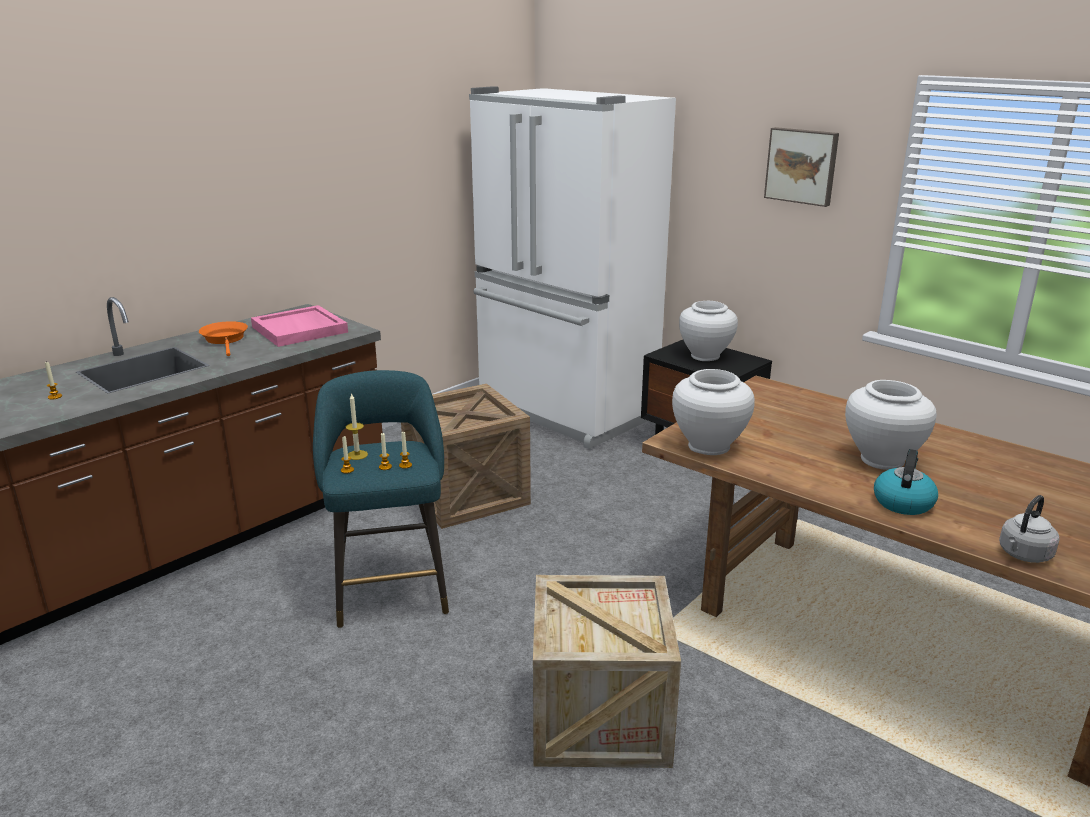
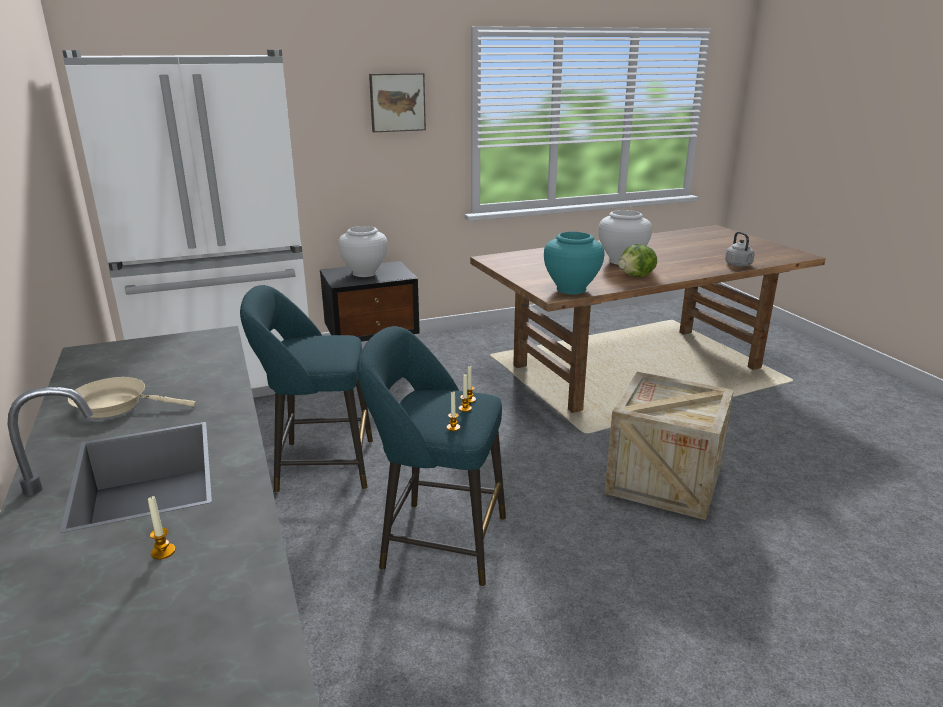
camera: 65 degrees left, 0 degrees up
orange frying pan [199,321,248,356] -> beige frying pan [68,377,196,418]
pink tray [251,305,348,347] -> none
candle [346,393,368,460] -> none
crate [401,384,531,529] -> turquoise stool [240,285,373,493]
white vase [672,369,755,455] -> turquoise vase [544,232,604,295]
kettle [874,449,938,515] -> none
none -> lettuce [618,244,657,277]

